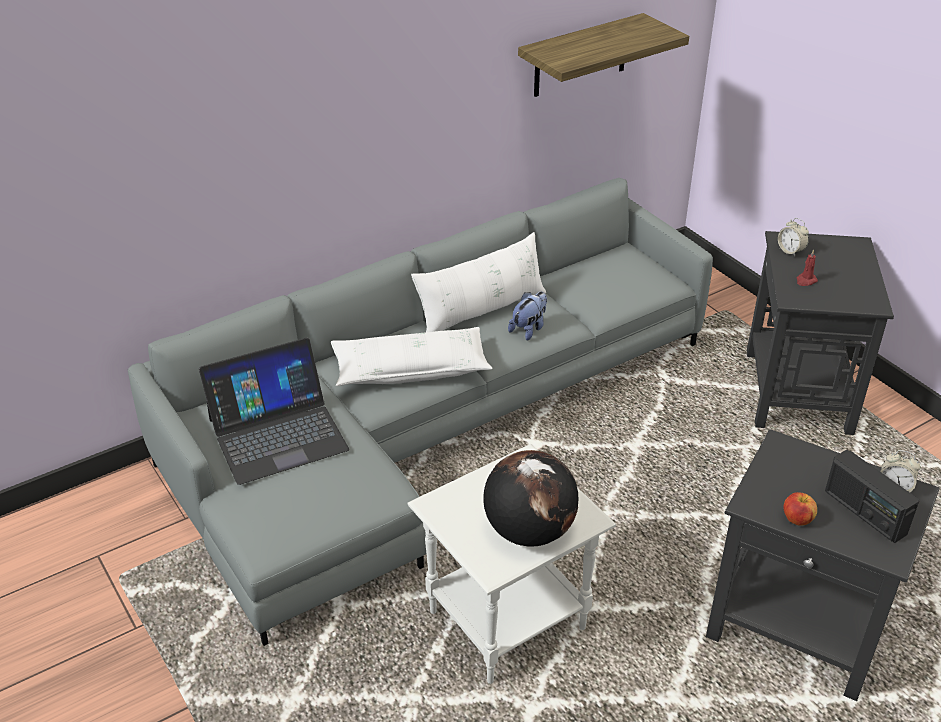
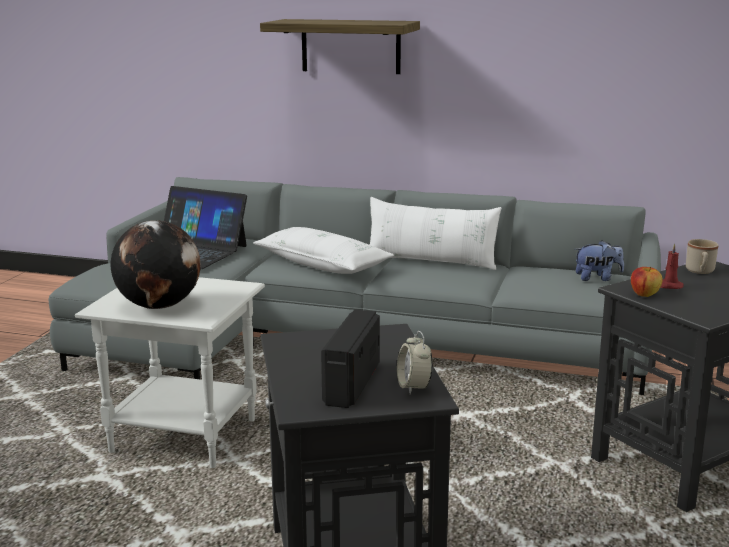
camera: 50 degrees right, 20 degrees down
plush toy [508,292,547,340] -> plush toy moved to [575,240,624,281]
shelf [518,13,689,97] -> shelf moved to [260,19,420,74]
alarm clock [778,218,809,257] -> beige mug [686,239,718,274]
apple [783,492,817,526] -> apple moved to [631,267,663,297]

